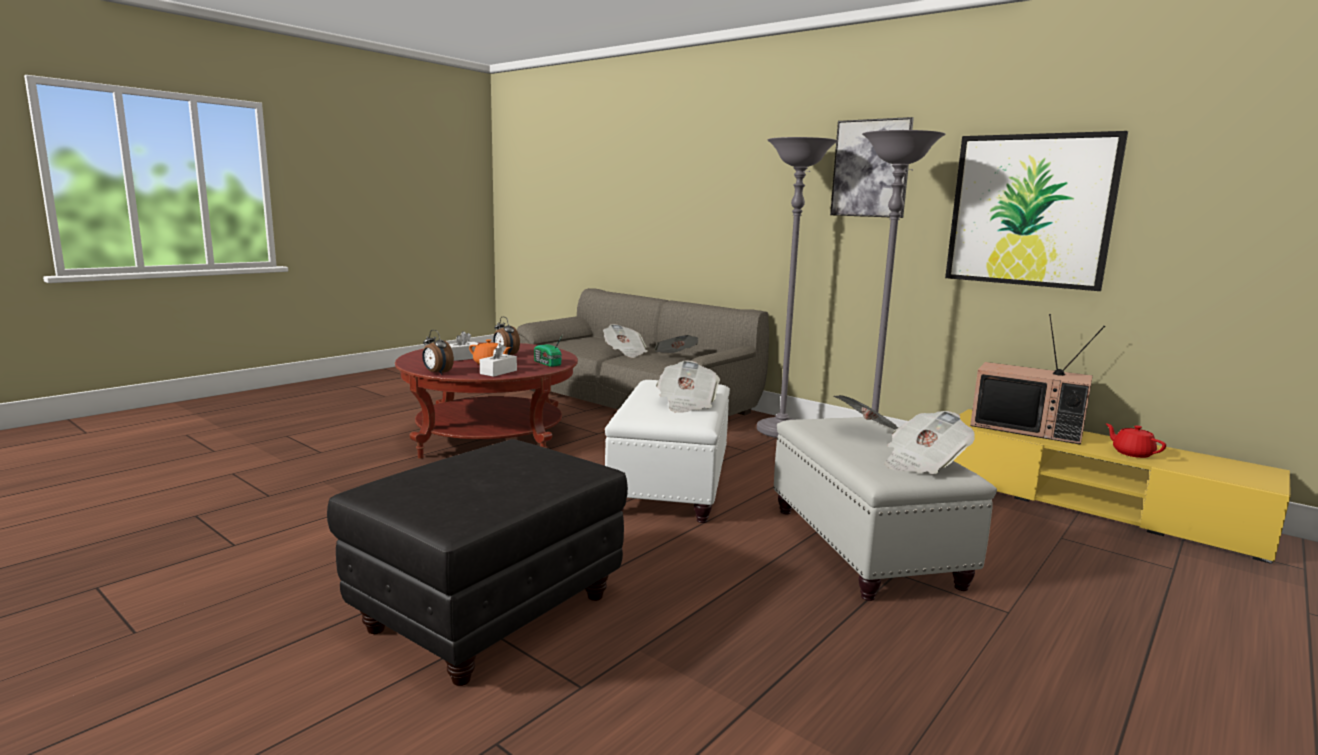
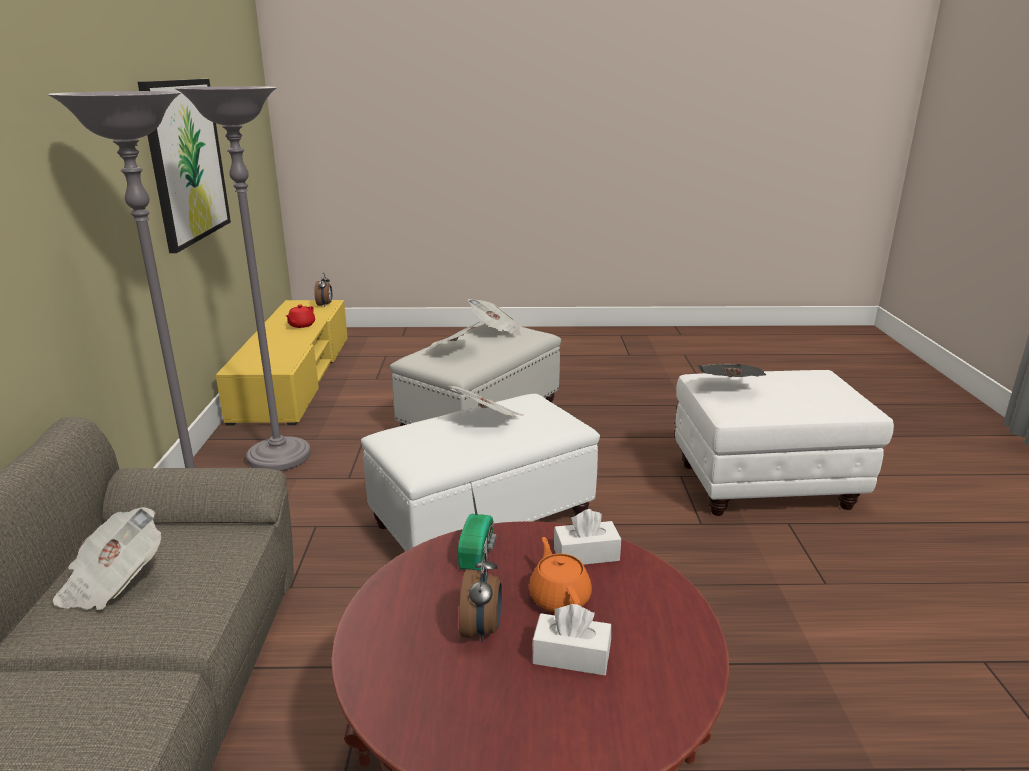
camera: 130 degrees left, 10 degrees up
black ottoman [327,439,628,686] -> white ottoman [675,370,894,516]
alarm clock [422,330,454,375] -> alarm clock moved to [314,273,332,307]
newspaper [603,324,648,358] -> newspaper moved to [697,364,766,377]
picture [830,117,914,218] -> none
television [970,314,1105,445] -> none

